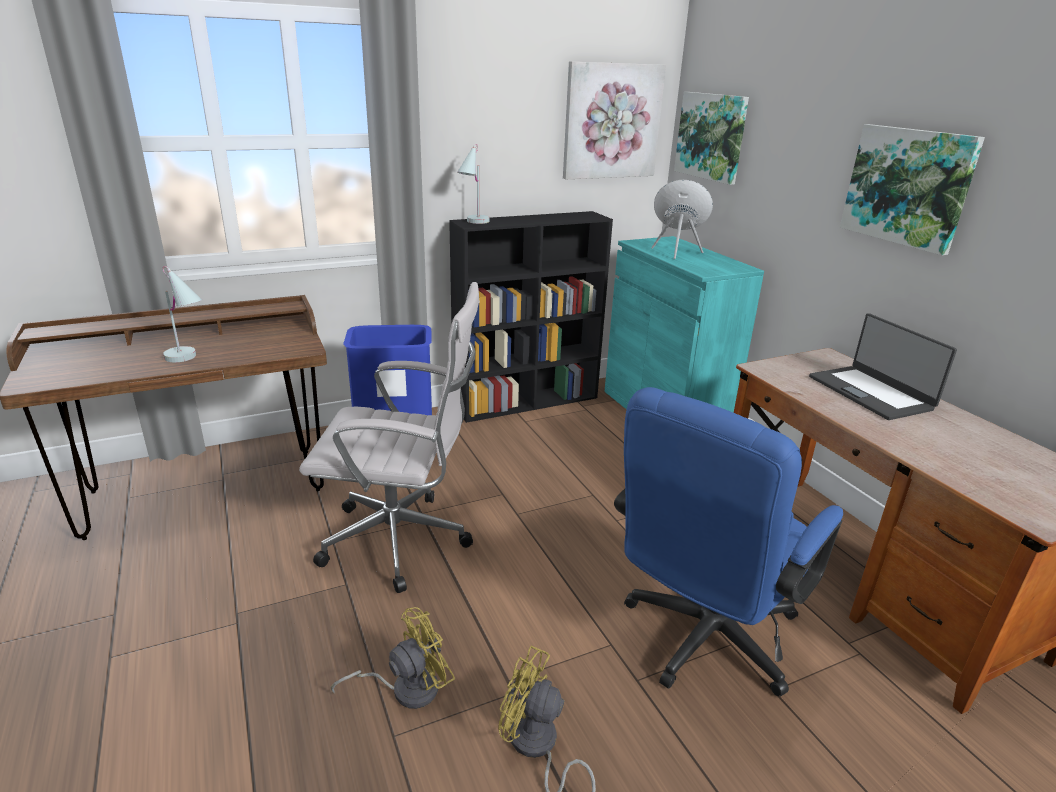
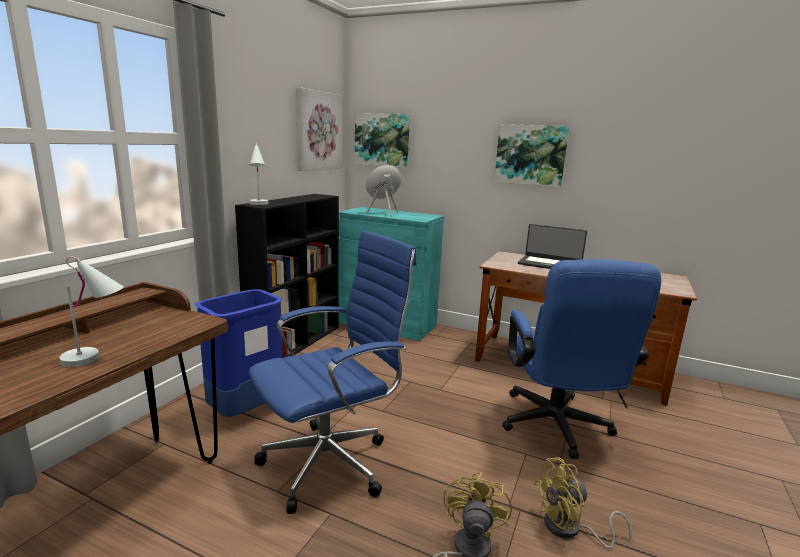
camera: 40 degrees left, 10 degrees down
white office chair [299,282,480,593] -> blue office chair [249,230,417,514]

